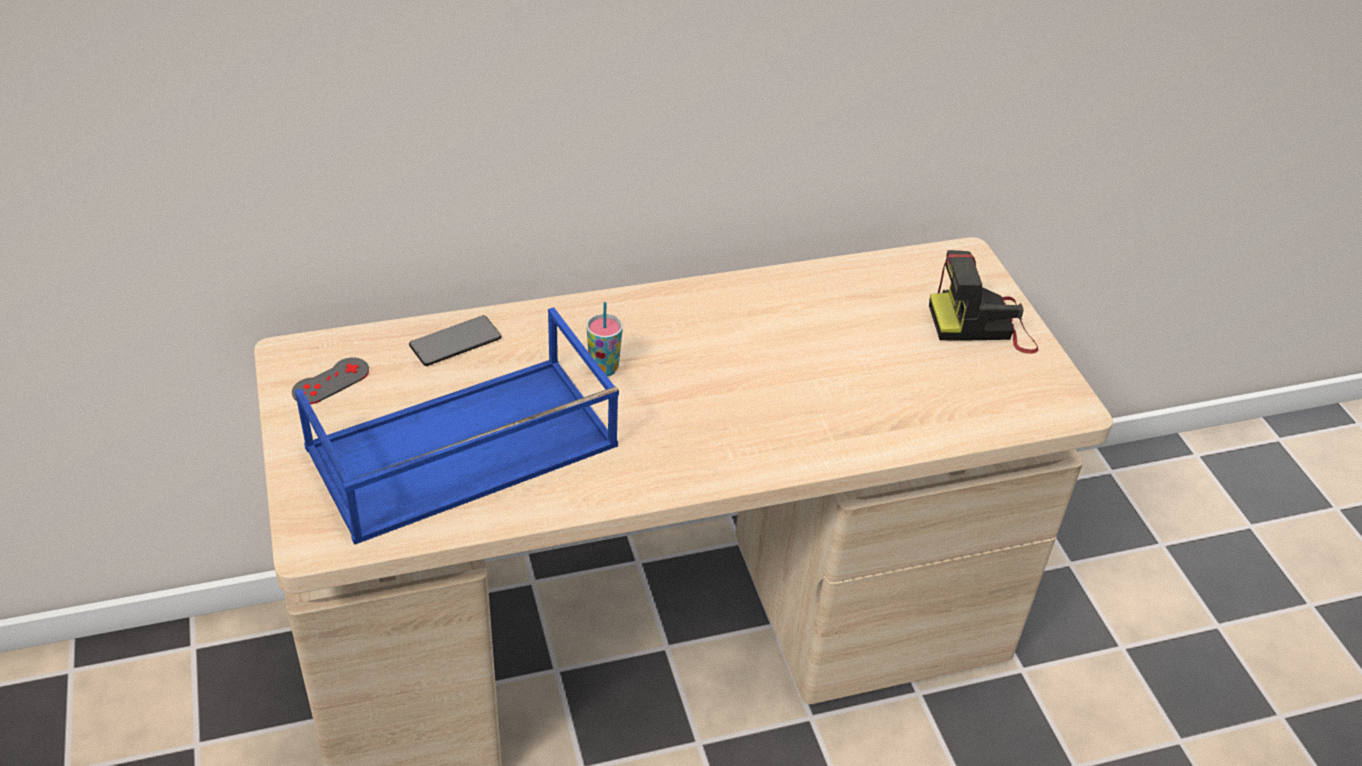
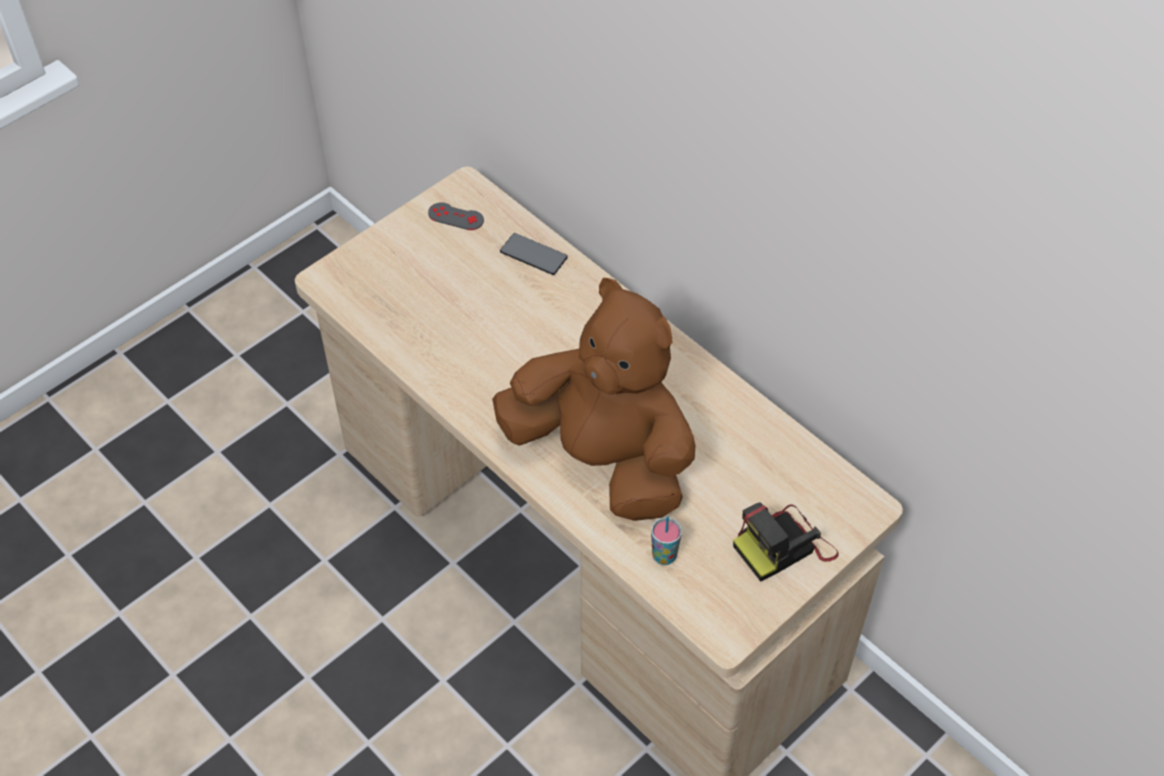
camera: 65 degrees right, 10 degrees up
blue tray [295,307,619,545] -> none
cup [587,302,623,377] -> cup moved to [651,516,682,565]
camera [929,250,1038,354] -> camera turned 90 degrees counterclockwise [733,503,839,582]
none -> brown plush toy [492,278,695,521]

